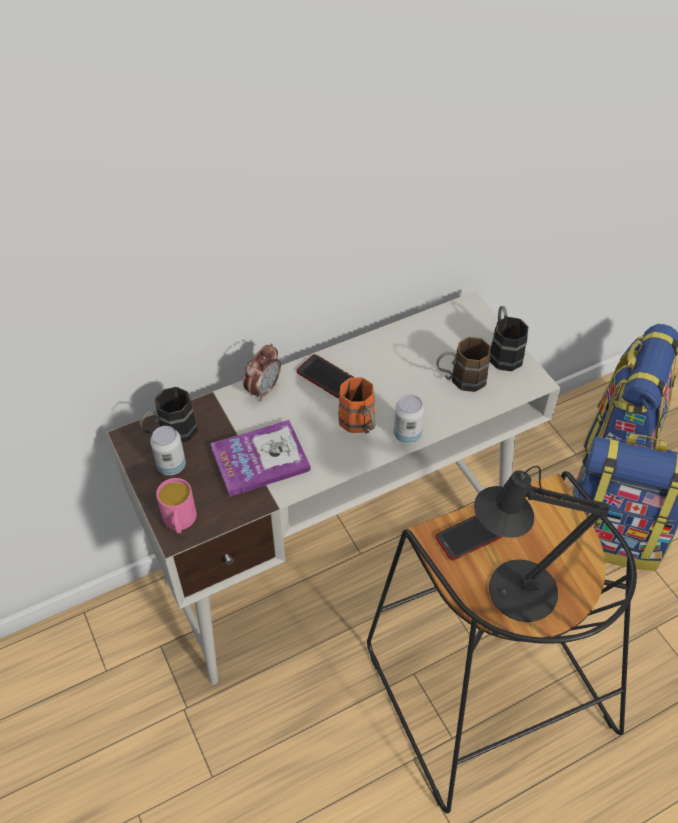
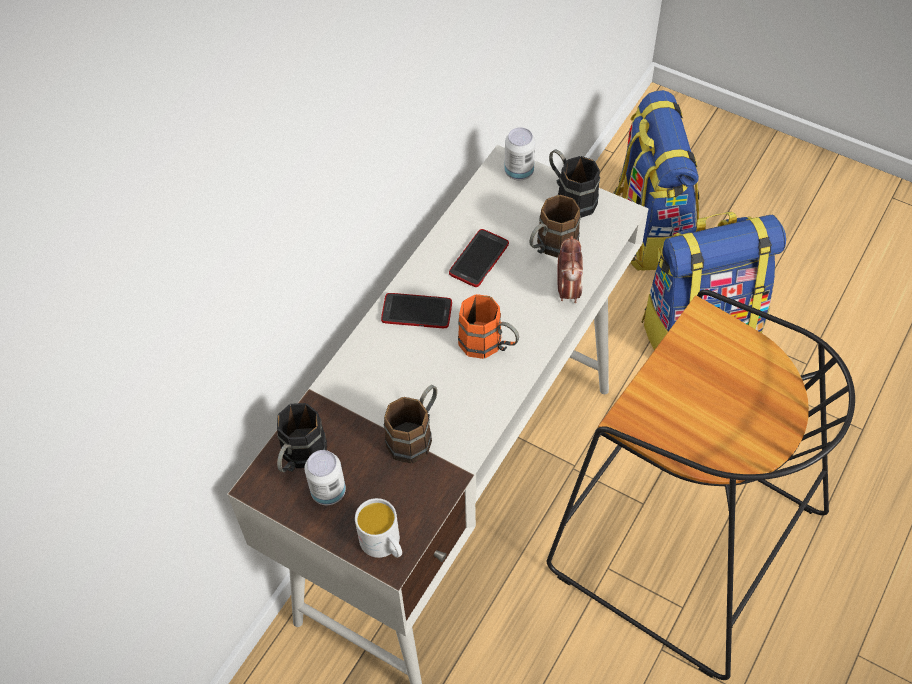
camera: 30 degrees left, 5 degrees up
pink mug [156,478,197,534] -> white mug [355,498,402,558]
book [211,420,311,497] -> brown mug [384,385,437,463]
alarm clock [243,344,281,401] -> alarm clock moved to [557,236,583,303]
can [394,395,425,444] -> can moved to [504,127,535,181]
phone [435,515,503,560] -> phone moved to [449,229,509,287]
black table lamp [474,466,609,622] -> none

